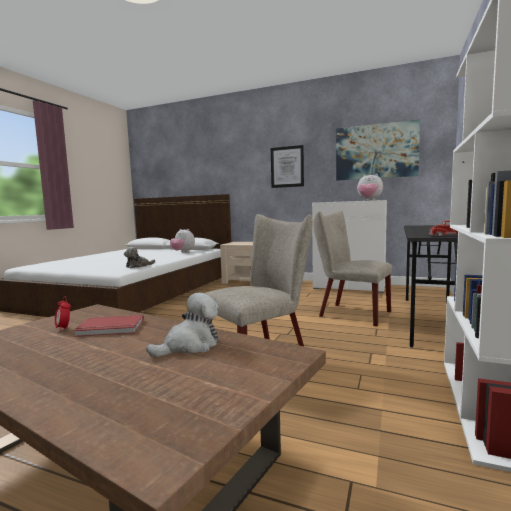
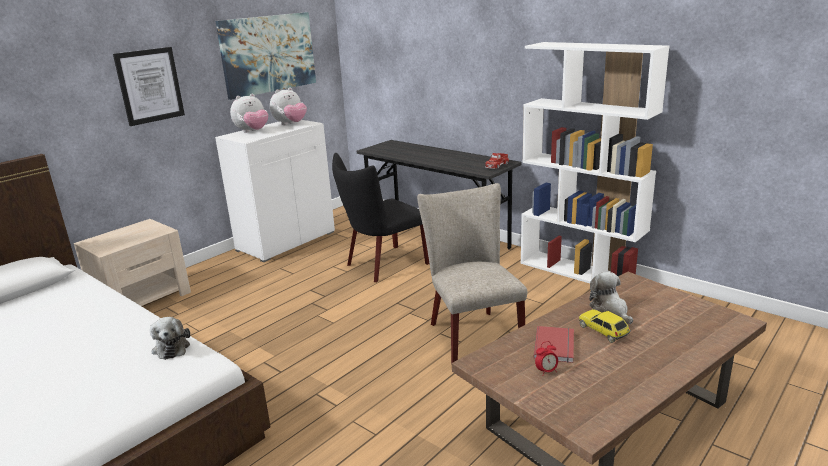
camera: 70 degrees left, 15 degrees up
plush toy [170,229,195,252] -> plush toy moved to [230,93,268,133]
beige chair [313,210,392,326] -> black chair [332,153,430,282]
none -> toy car [579,309,631,343]

